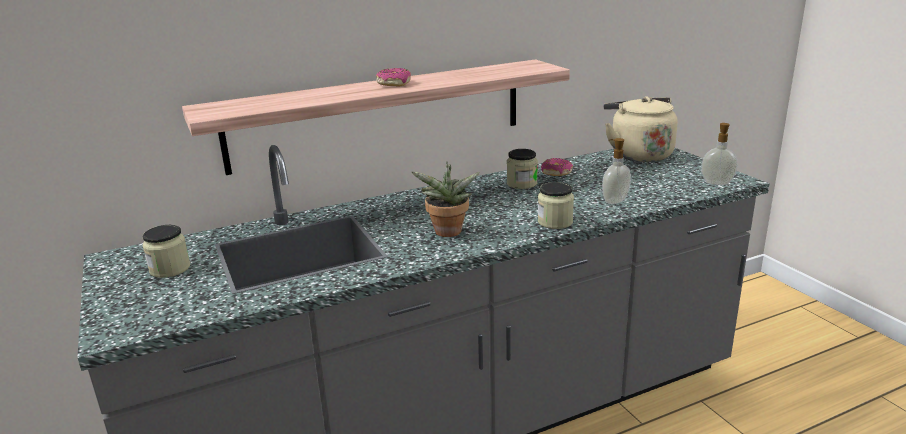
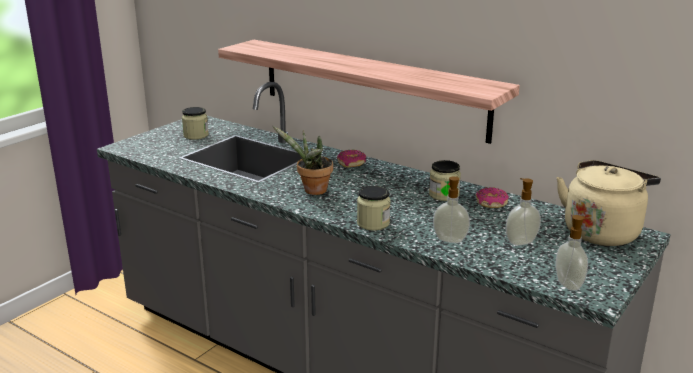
camera: 60 degrees right, 0 degrees up
donut [376,68,411,86] -> donut moved to [337,150,366,168]
none -> soap dispenser [506,178,541,246]

